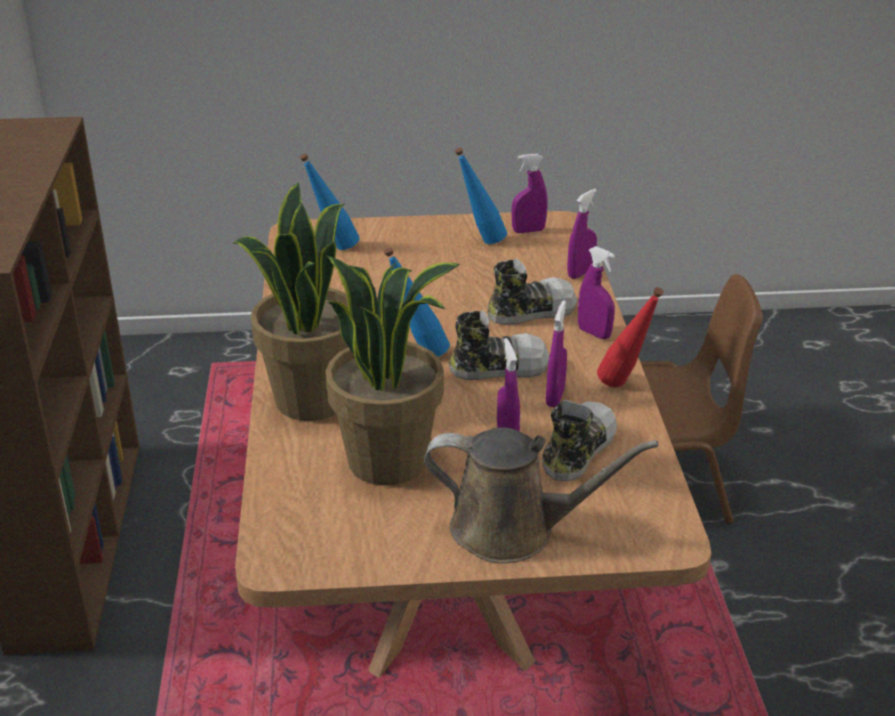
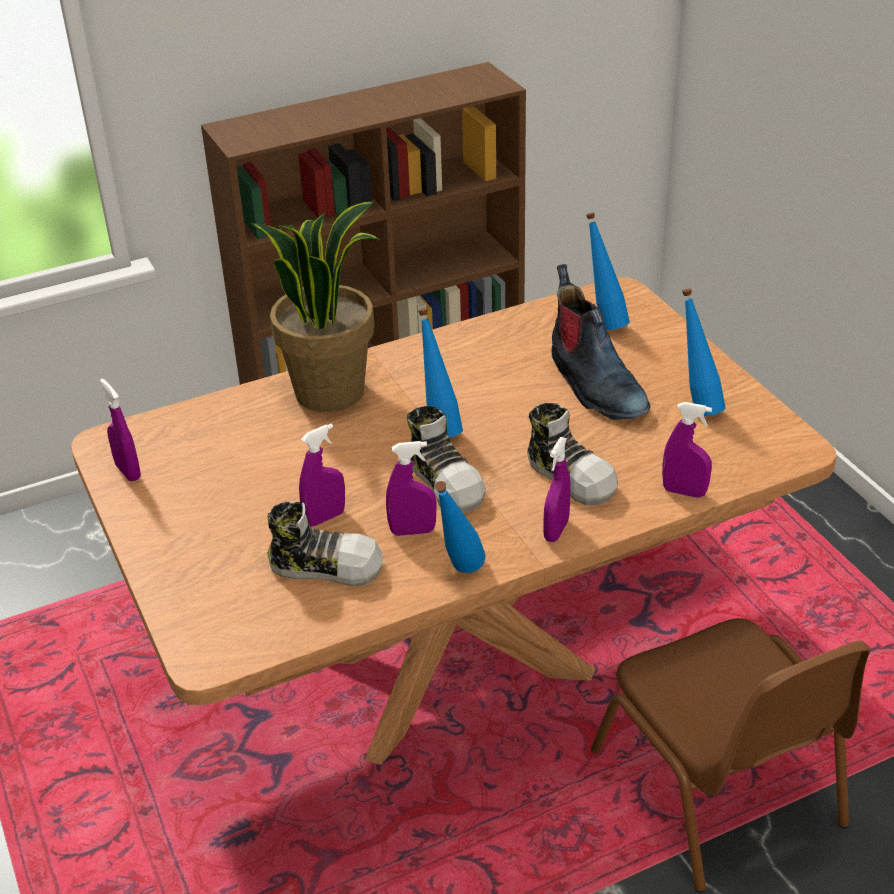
camera: 70 degrees right, 5 degrees up
potted plant [326,256,460,486] -> none
brown watering can [424,427,658,563] -> none
purple spray bottle [512,154,548,233] -> purple spray bottle moved to [100,378,141,482]
red bottle [597,287,664,387] -> blue bottle [435,481,485,573]
none -> boot [552,264,650,420]

